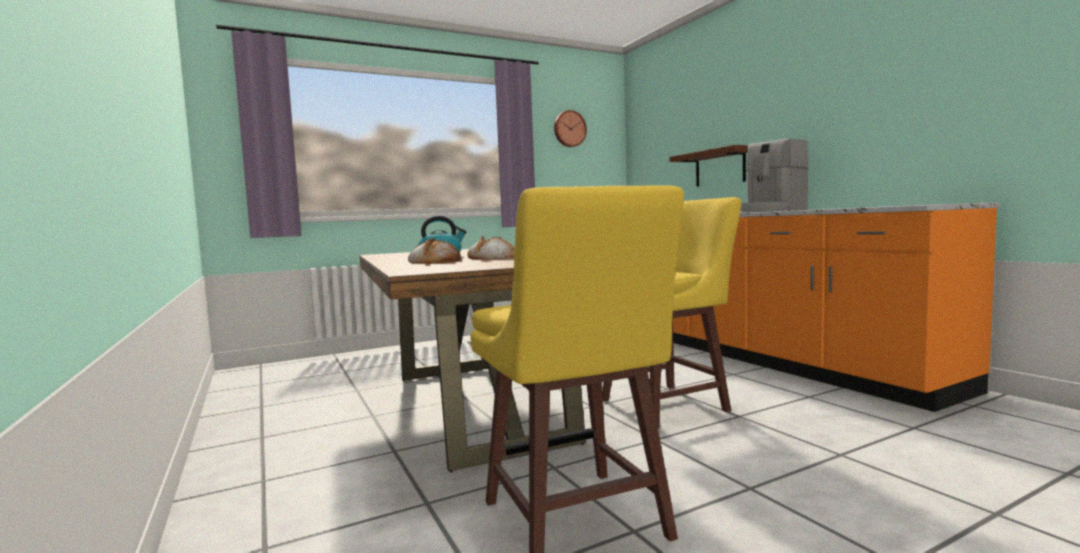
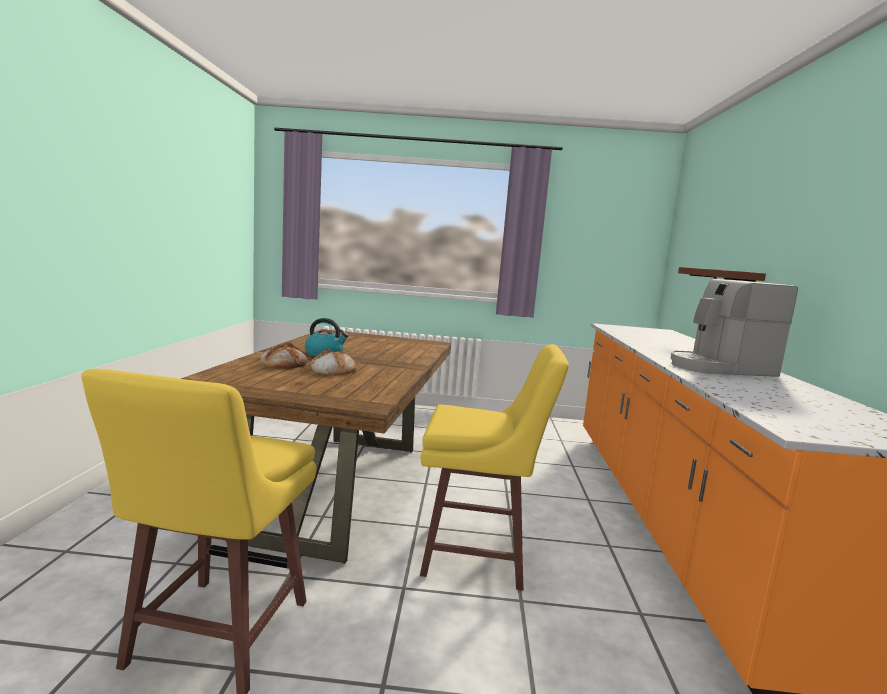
camera: 30 degrees right, 5 degrees up
wall clock [554,110,587,147] -> none

